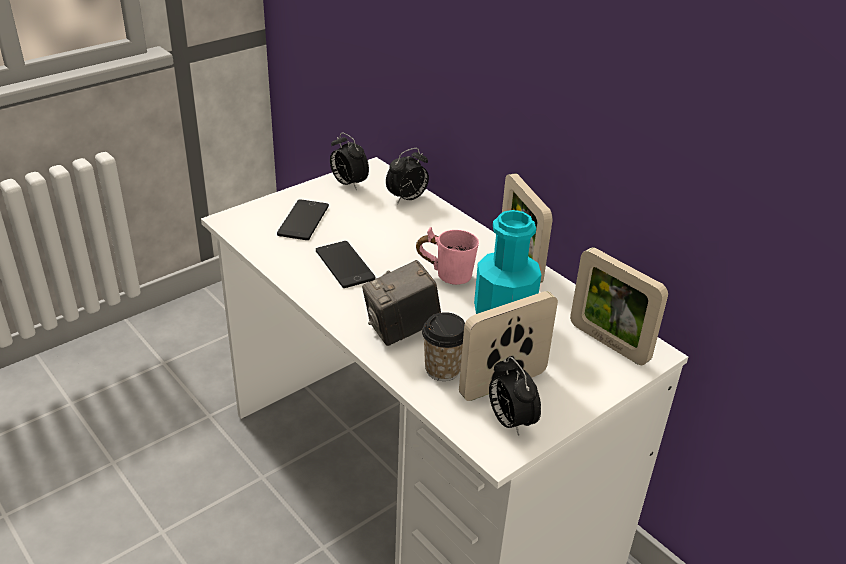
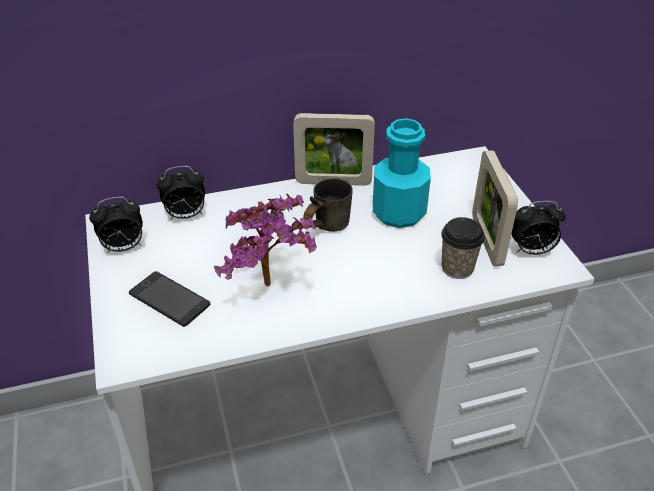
camera: 65 degrees left, 5 degrees up
phone [316,241,375,288] -> potted plant [214,194,317,286]
camera [362,260,441,346] -> none
alarm clock [386,148,429,204] -> alarm clock turned 90 degrees clockwise [156,166,205,219]
pink mug [416,227,479,285] -> grey mug [303,179,353,232]
picture frame [570,248,668,365] -> none

